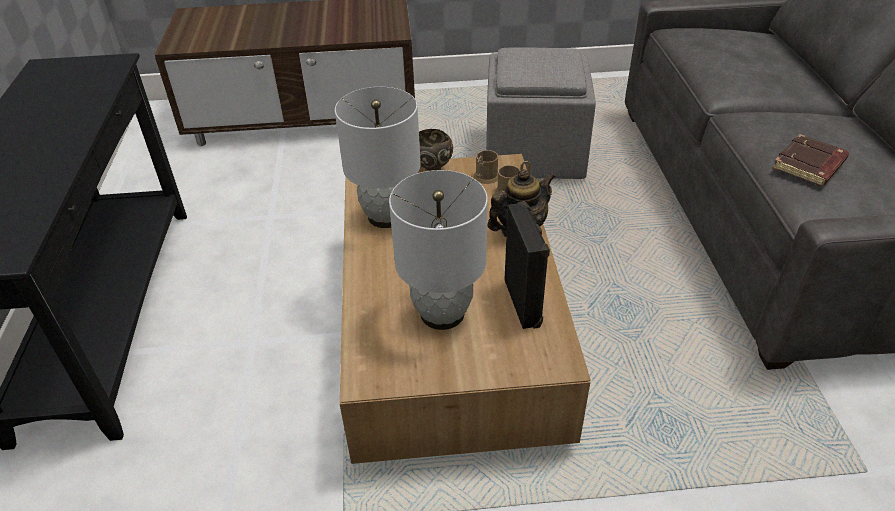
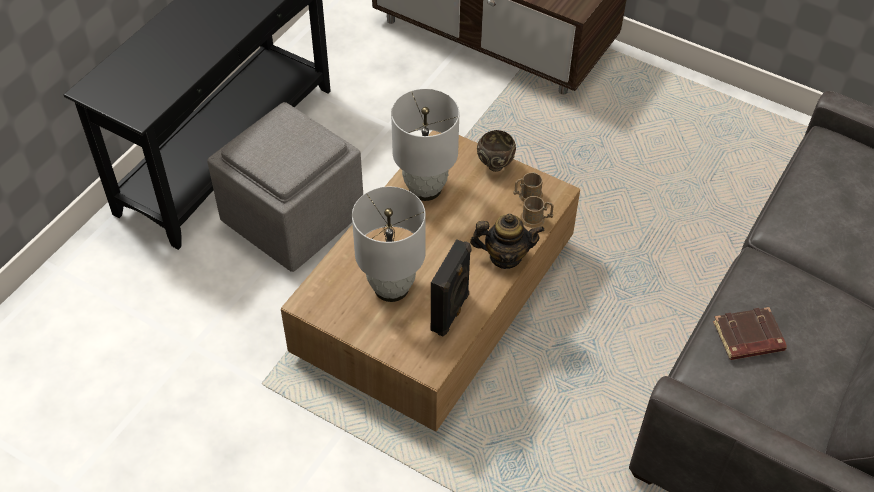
camera: 35 degrees right, 10 degrees up
grey ottoman [486,47,596,179] -> grey ottoman moved to [207,102,363,272]

